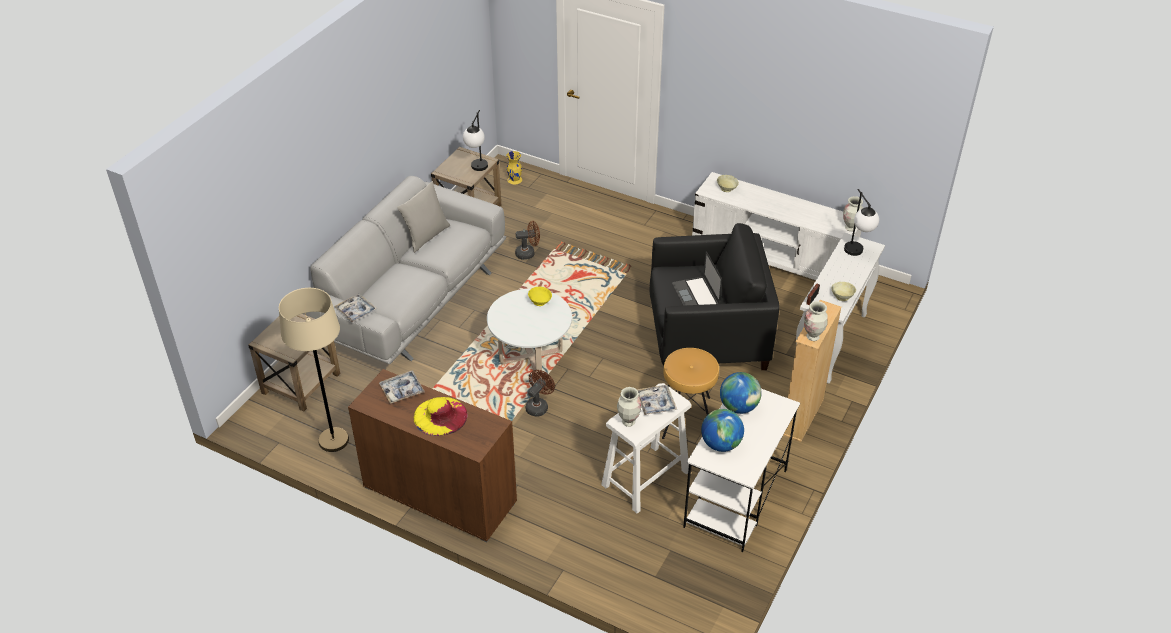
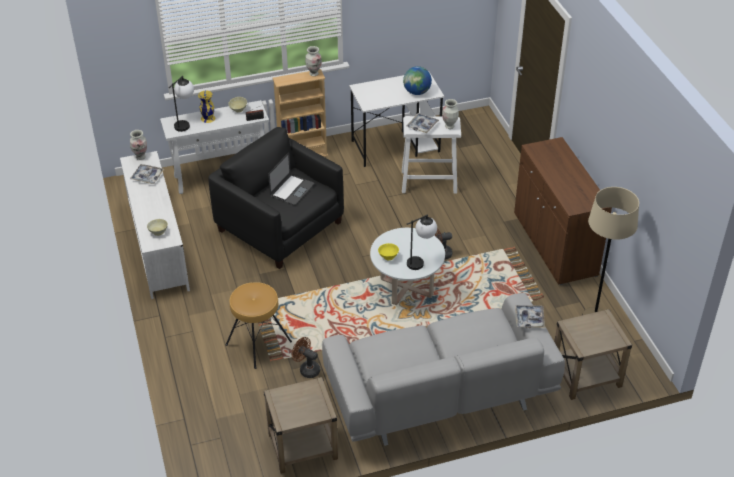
camera: 135 degrees left, 0 degrees up
tray [379,370,425,404] -> tray moved to [130,164,164,184]
grey pillow [397,181,450,253] -> none
yellow hat [414,397,468,436] -> none
table lamp [463,110,488,171] -> table lamp moved to [407,215,437,270]
yellow vase [506,151,522,184] -> yellow vase moved to [198,91,215,123]
brown stool [662,348,719,439] -> brown stool moved to [226,282,292,369]
globe [720,372,762,414] -> none

